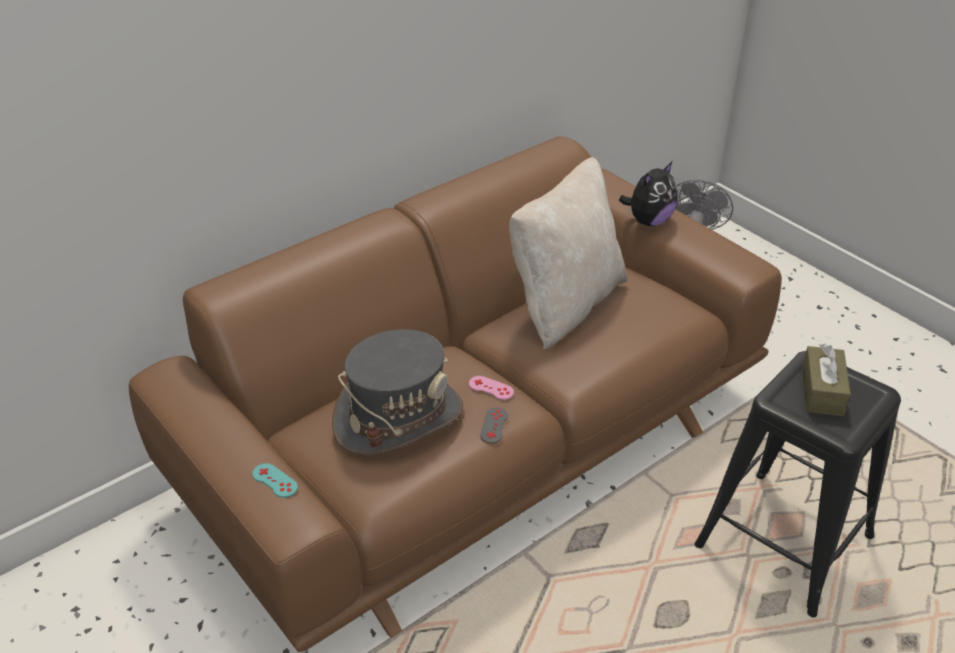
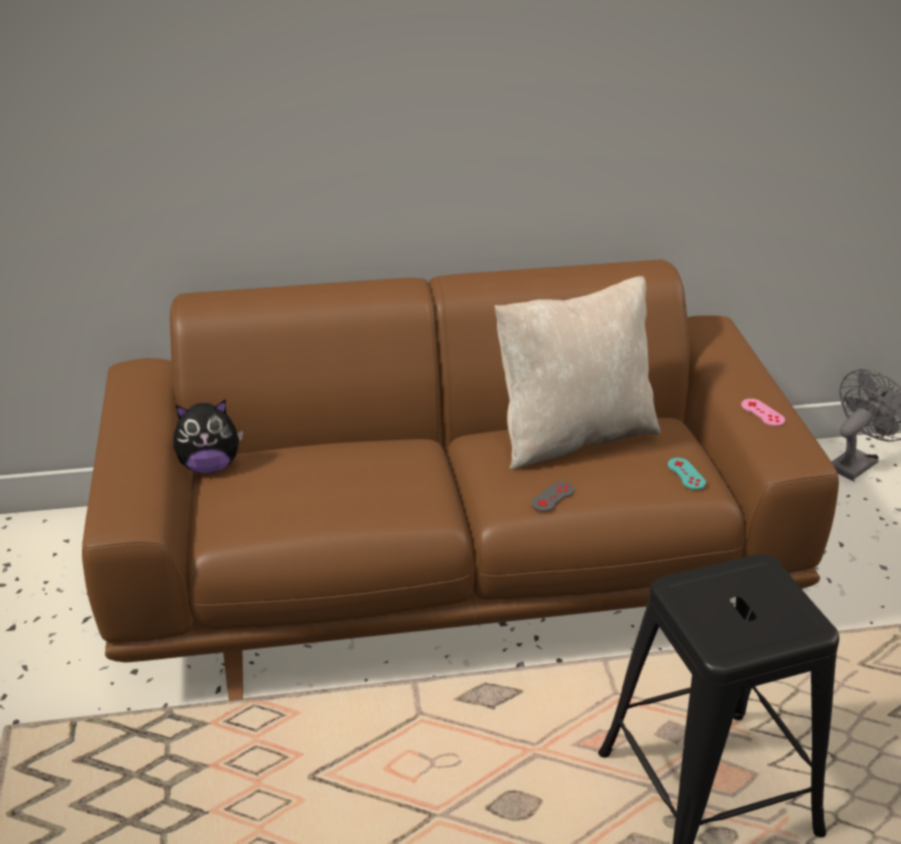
camera: 30 degrees right, 5 degrees down
turquoise game controller [252,463,298,498] -> turquoise game controller moved to [668,458,706,490]
grey hat [332,329,463,456] -> none
pink game controller [469,376,514,400] -> pink game controller moved to [741,399,785,426]
grey game controller [480,407,508,444] -> grey game controller moved to [531,482,574,512]
plush toy [619,162,678,226] -> plush toy moved to [173,400,243,473]
brown tissue box [802,344,851,416] -> none

